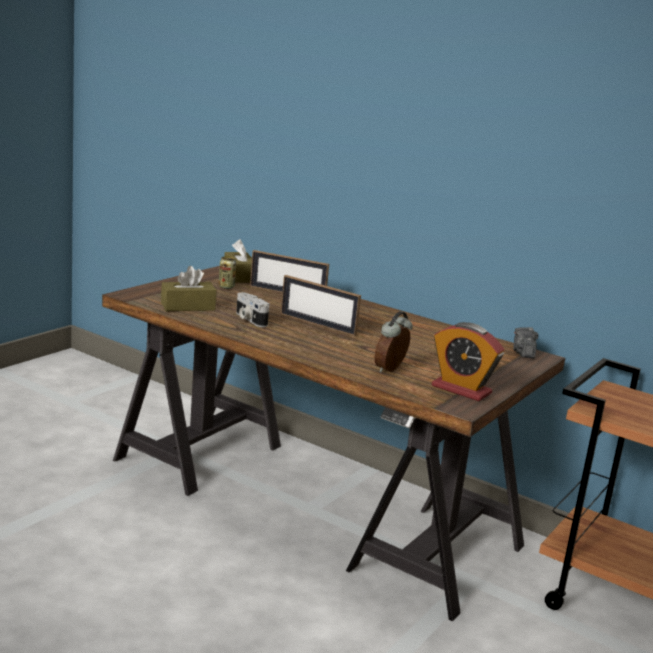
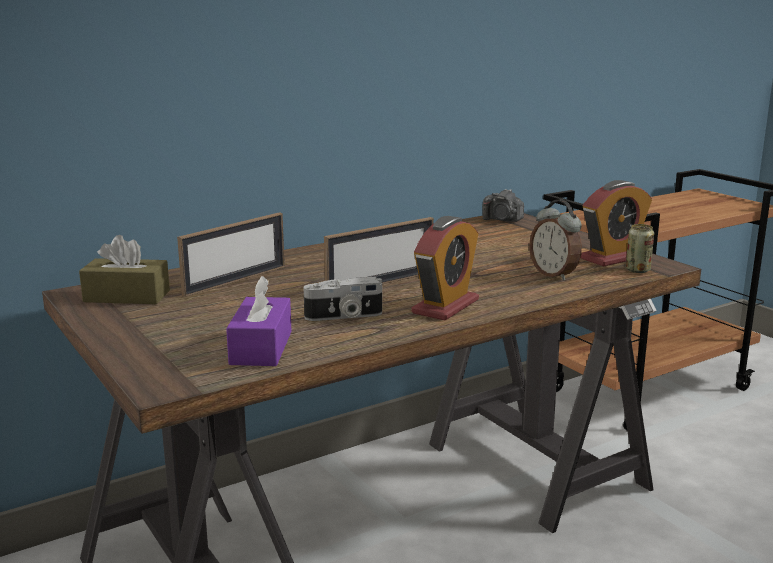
camera: 65 degrees left, 0 degrees up
brown tissue box [161,266,217,311] -> purple tissue box [226,276,292,366]
can [219,256,236,289] -> can moved to [626,224,654,273]
none -> alarm clock [412,216,479,321]

